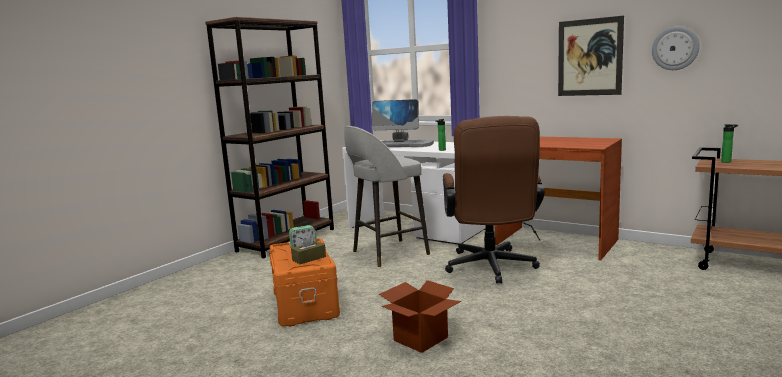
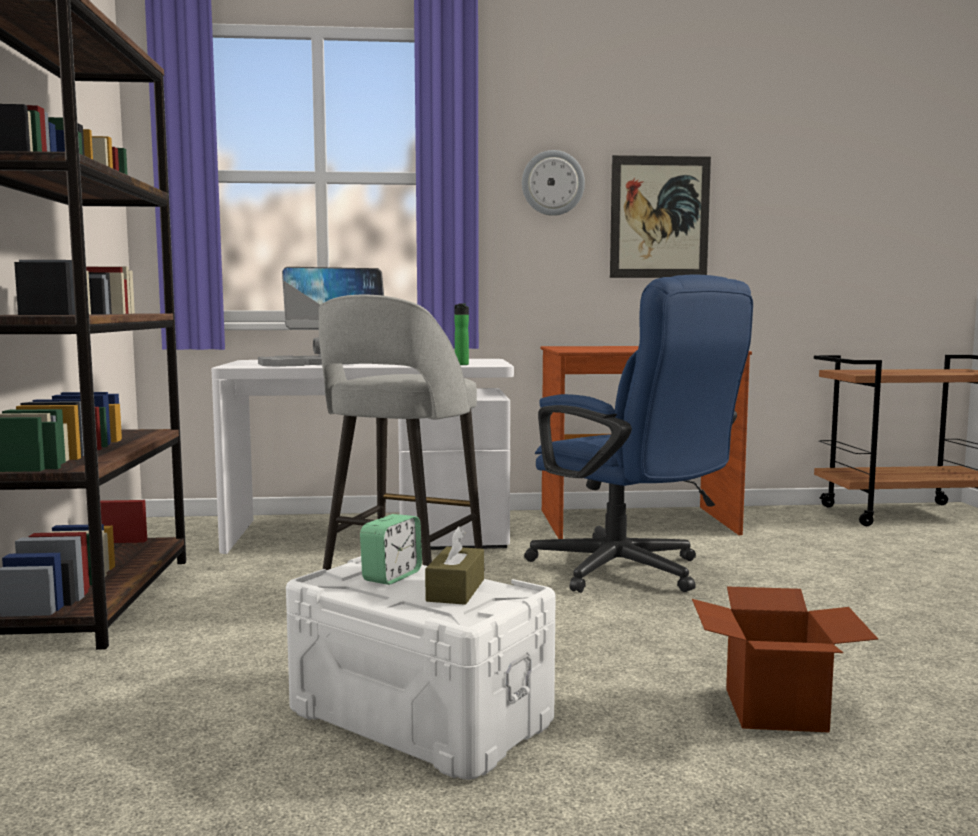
camera: 40 degrees left, 5 degrees down
orange storage box [269,238,340,327] -> white storage box [286,556,556,780]
brown office chair [443,116,545,283] -> blue office chair [524,275,753,593]
wall clock [652,26,700,70] -> wall clock moved to [522,150,585,216]
bottle [721,124,738,163] -> none

